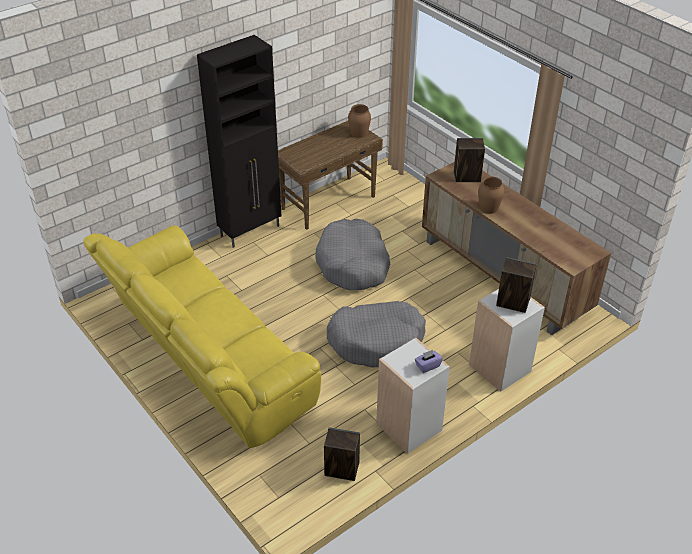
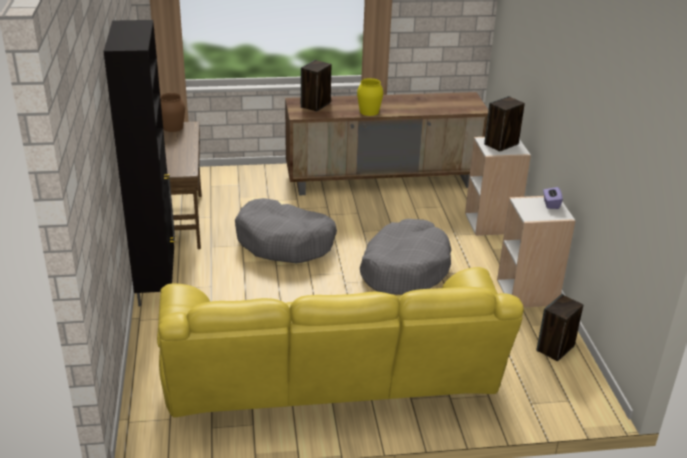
camera: 60 degrees left, 10 degrees down
brown vase [478,176,504,214] -> yellow vase [357,78,383,116]

